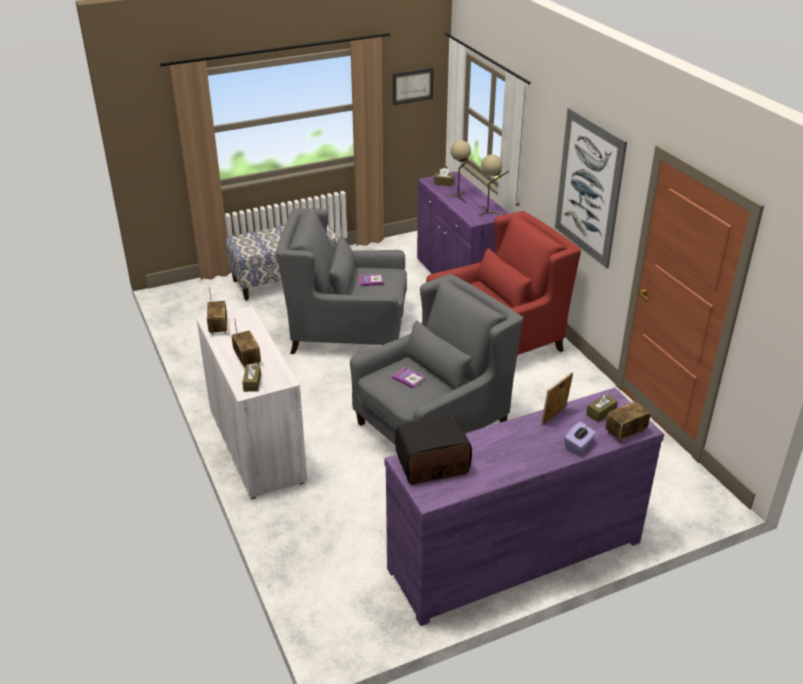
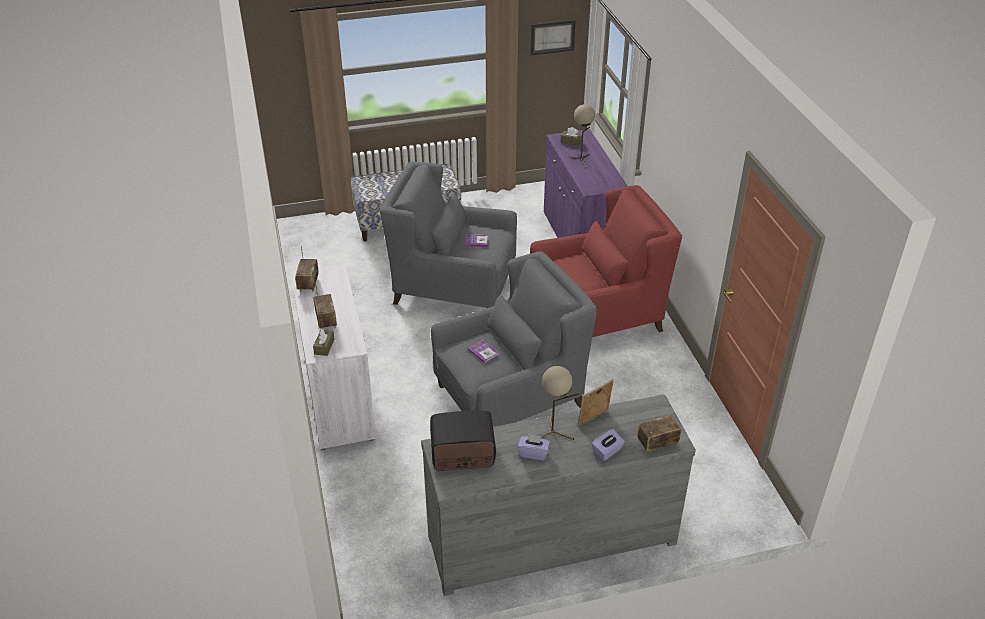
camera: 10 degrees right, 5 degrees up
purple dresser [385,388,664,626] -> grey dresser [421,394,696,596]
beige table lamp [478,154,509,216] -> beige table lamp moved to [541,366,581,440]
picture [555,108,627,268] -> none
brown tissue box [586,393,618,422] -> none
none -> purple tissue box [517,434,550,460]

